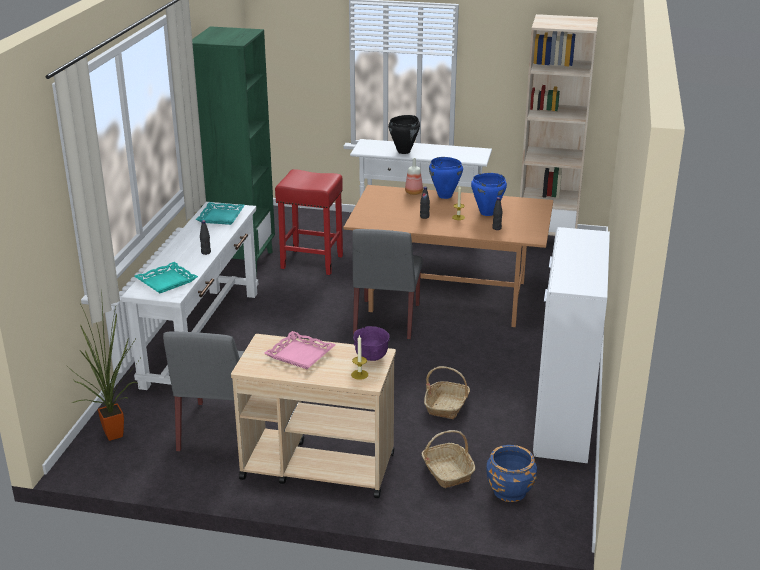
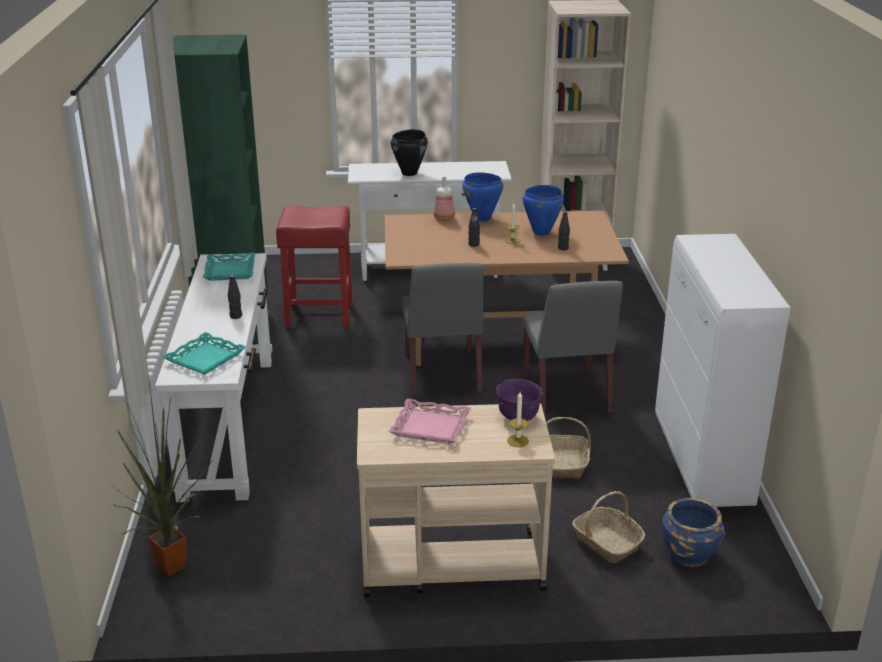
camera: 15 degrees left, 0 degrees up
grey chair [163,331,244,452] -> grey chair moved to [522,281,623,417]

